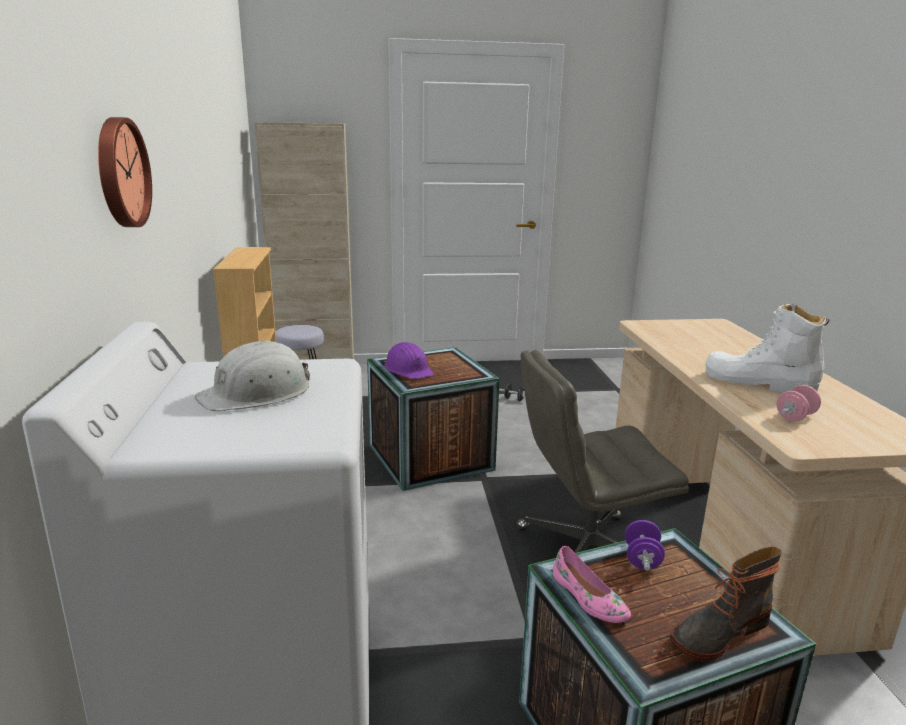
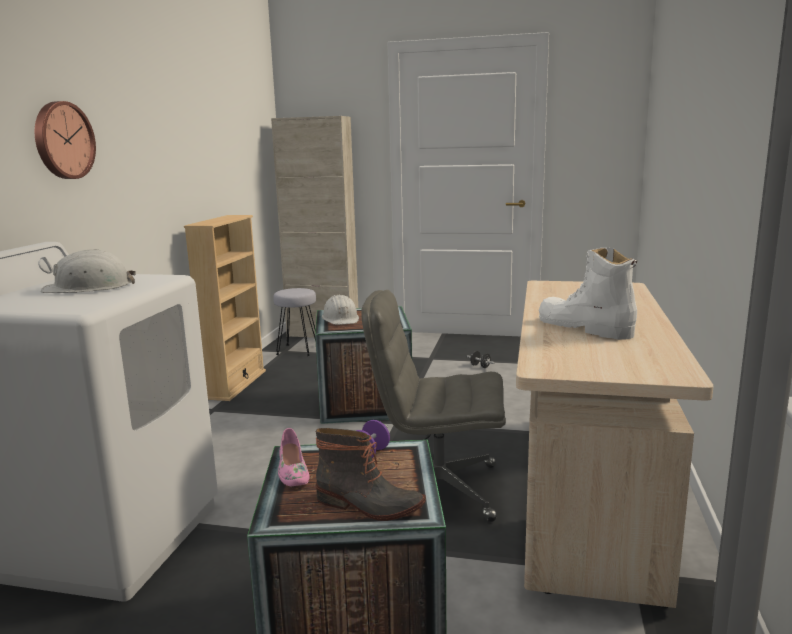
camera: 20 degrees right, 5 degrees down
purple hard hat [384,342,434,379] -> white hard hat [322,295,359,325]
boot [670,546,782,660] -> boot turned 150 degrees counterclockwise [316,428,426,521]
pink dumbbell [776,385,821,421] -> none

